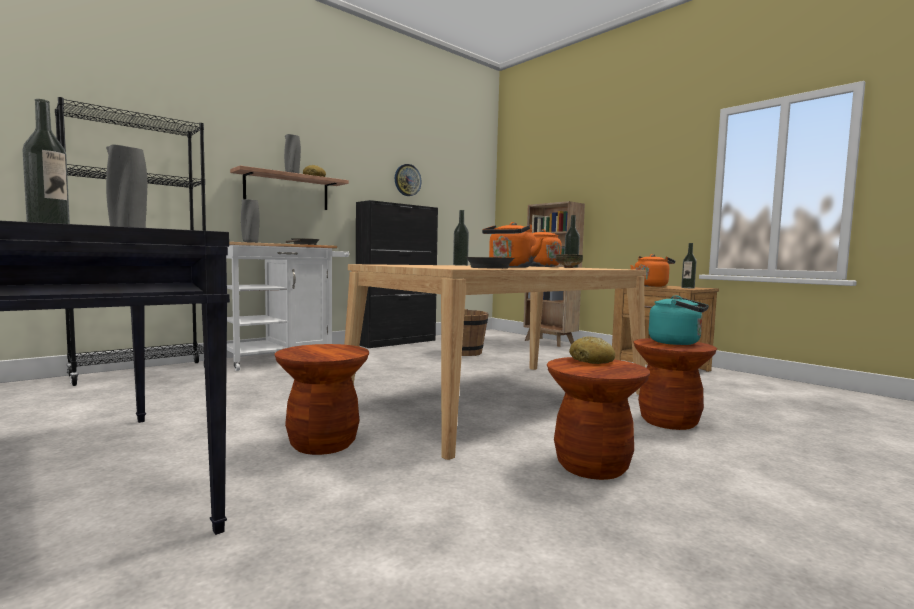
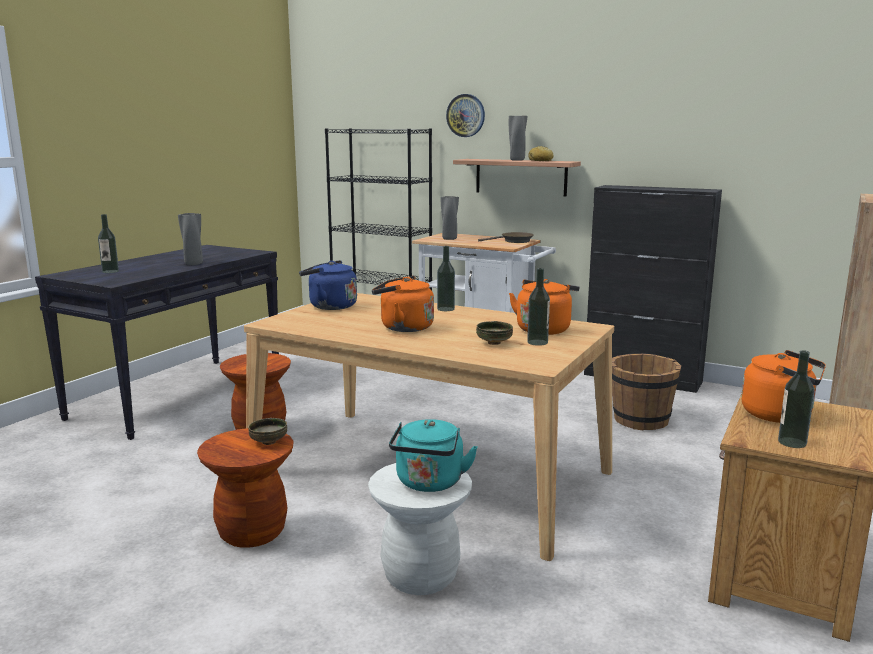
camera: 70 degrees right, 10 degrees up
wall clock [395,164,422,196] -> wall clock moved to [446,94,485,137]
brown frying pan [466,257,514,269] -> none
bread [569,336,615,364] -> bowl [248,418,287,445]
brown stool [634,338,717,430] -> white stool [368,463,472,595]
none -> blue kettle [299,260,357,310]

